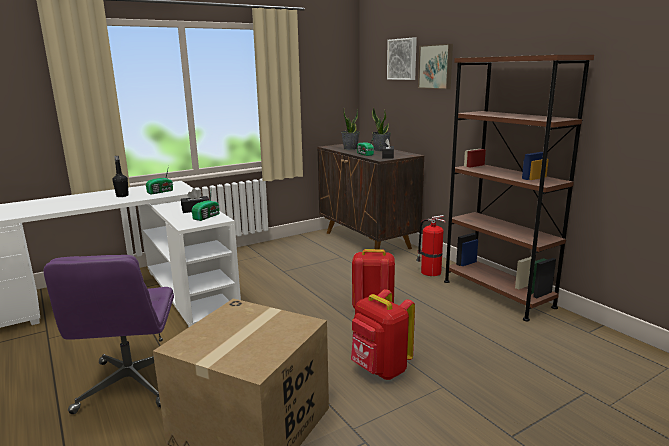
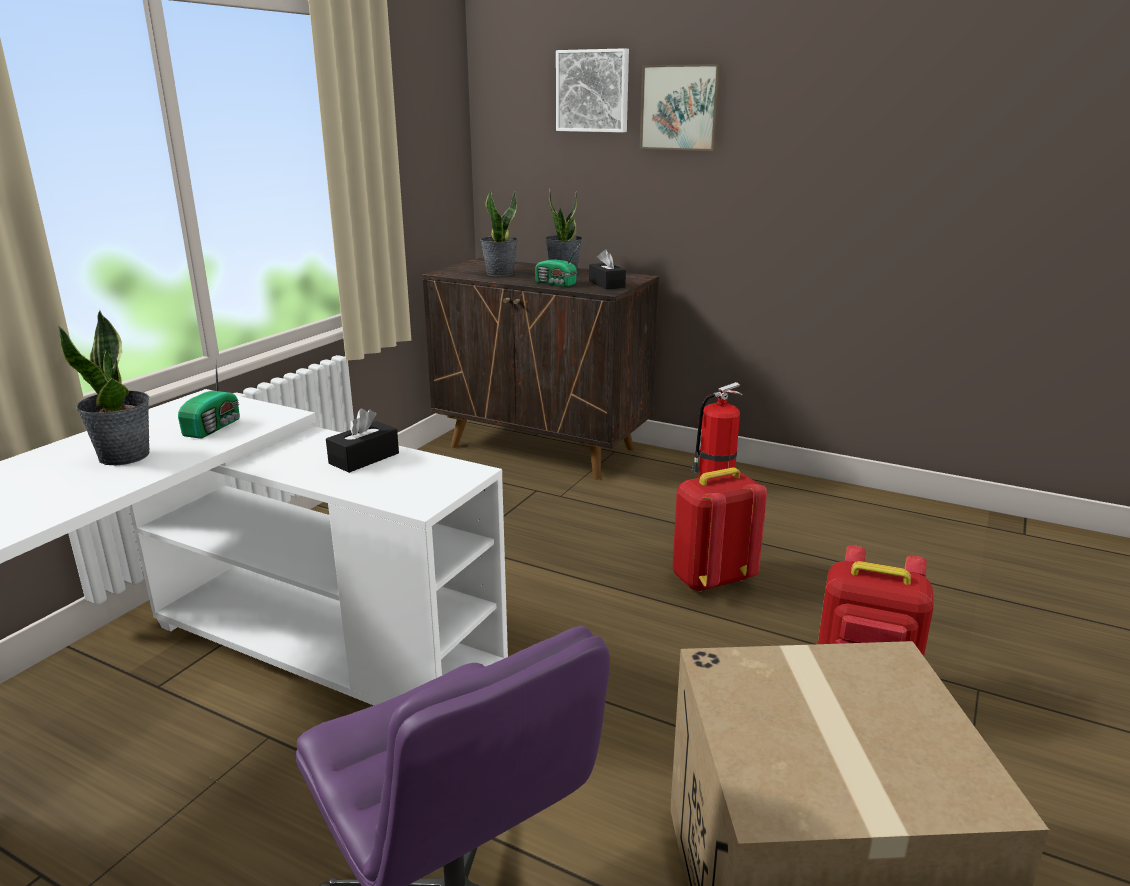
camera: 30 degrees left, 5 degrees up
black bottle [112,156,129,197] -> potted plant [58,310,150,465]
radio [192,194,220,221] -> none
brown bookcase [444,55,594,321] -> none

